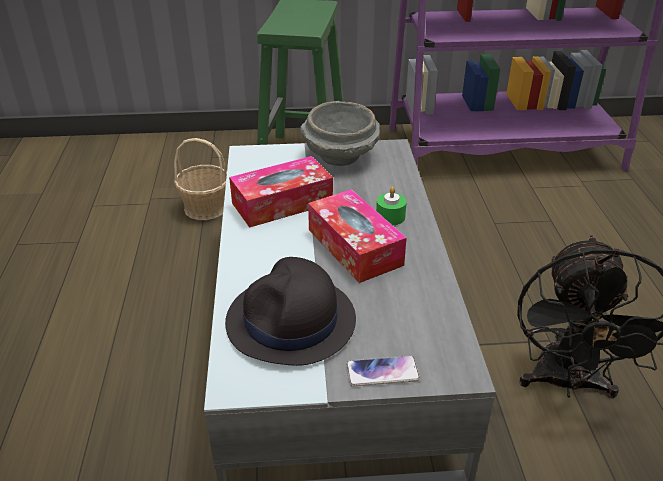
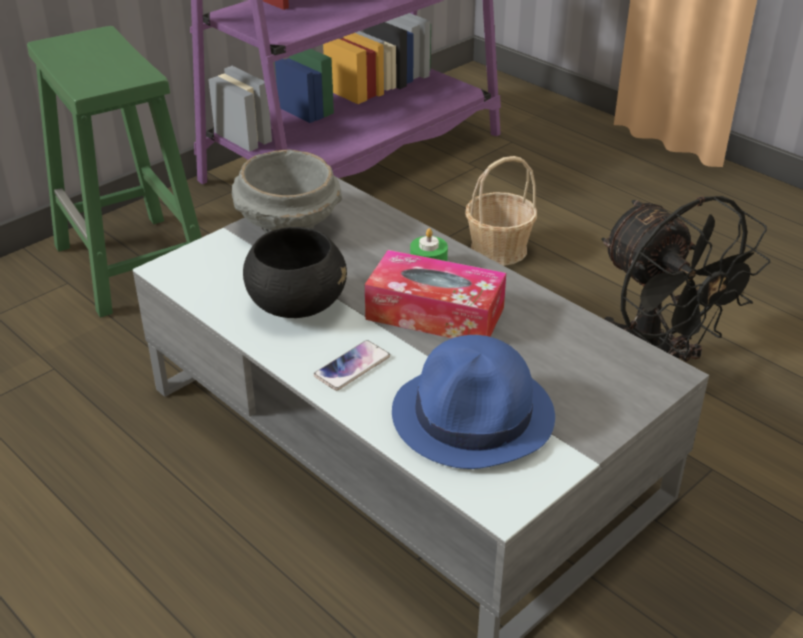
camera: 40 degrees left, 0 degrees up
basket [174,138,227,220] -> basket moved to [465,156,537,266]
black hat [225,257,356,366] -> blue hat [392,335,555,469]
tissue box [229,156,333,228] -> black bowl [243,227,347,318]
phone [346,356,420,387] -> phone moved to [314,340,390,391]

